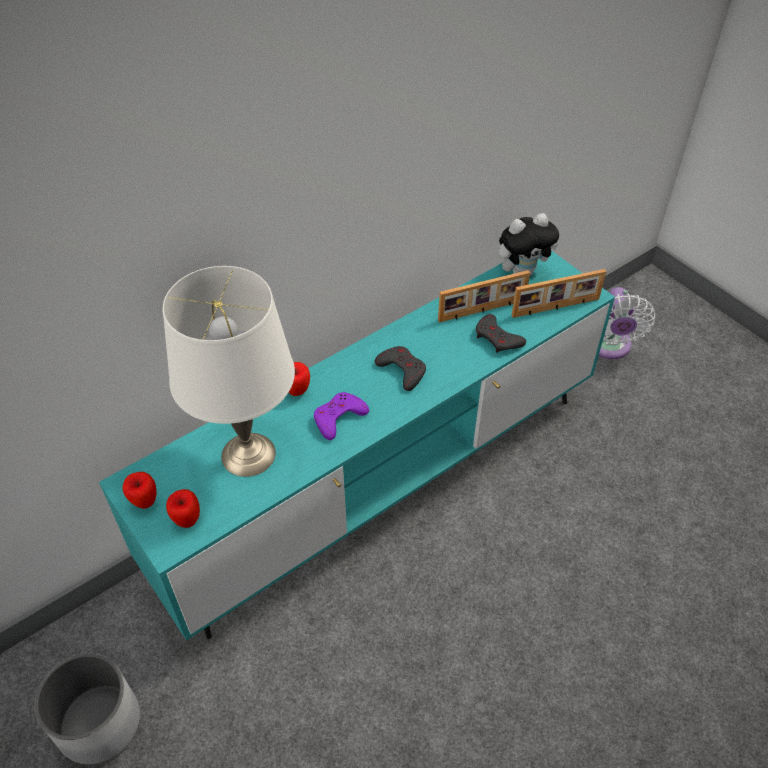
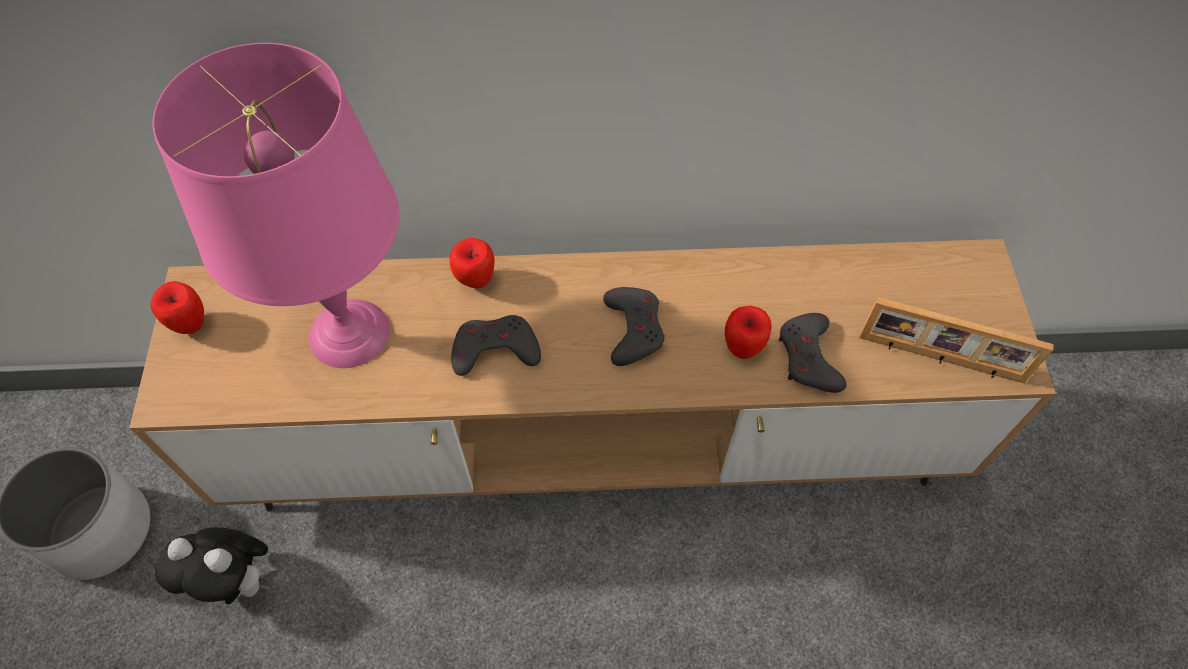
camera: 35 degrees right, 10 degrees up
turquoise tv stand [99,250,615,640] -> brown tv stand [130,239,1056,512]
white table lamp [163,266,295,477] -> pink table lamp [153,43,400,368]
apple [166,489,200,528] -> apple moved to [725,306,771,359]
purple game controller [314,392,369,440] -> grey game controller [451,315,541,376]
picture frame [438,270,530,322] -> none
plush toy [498,213,559,276] -> plush toy moved to [155,527,270,605]
white fan [599,287,655,359] -> none

